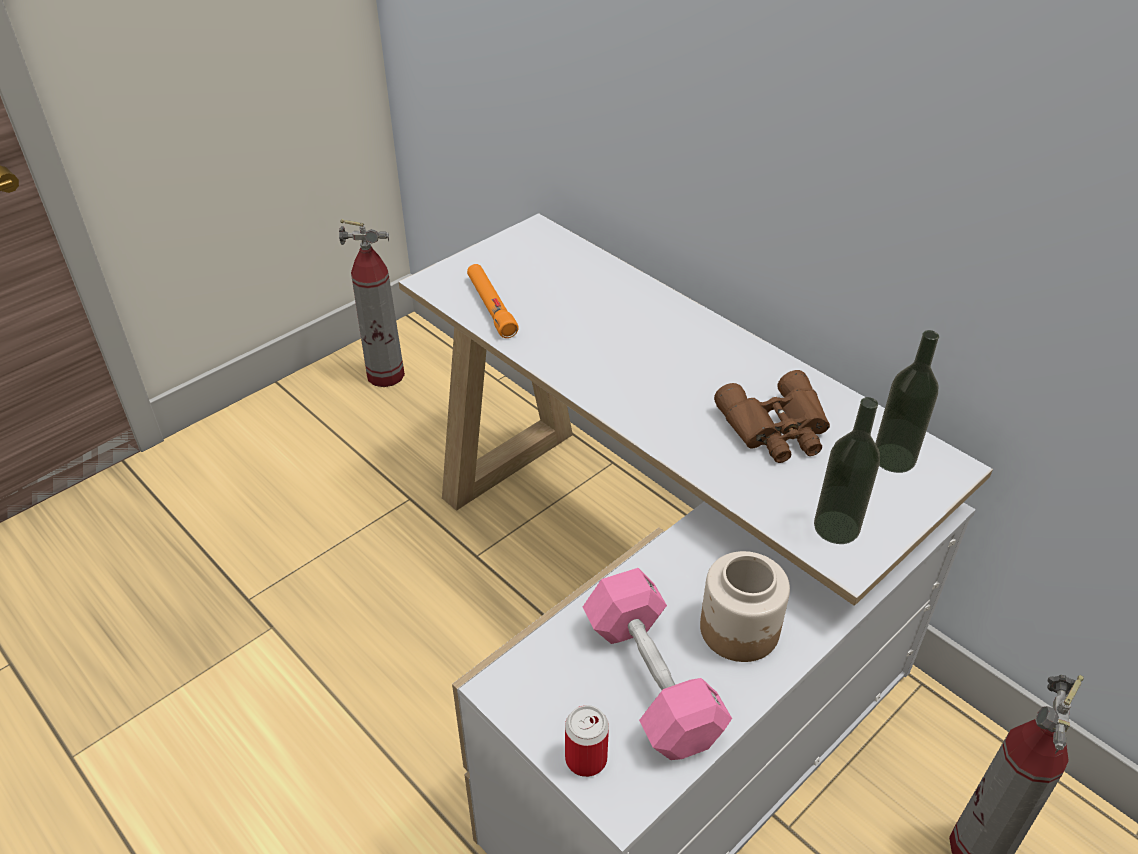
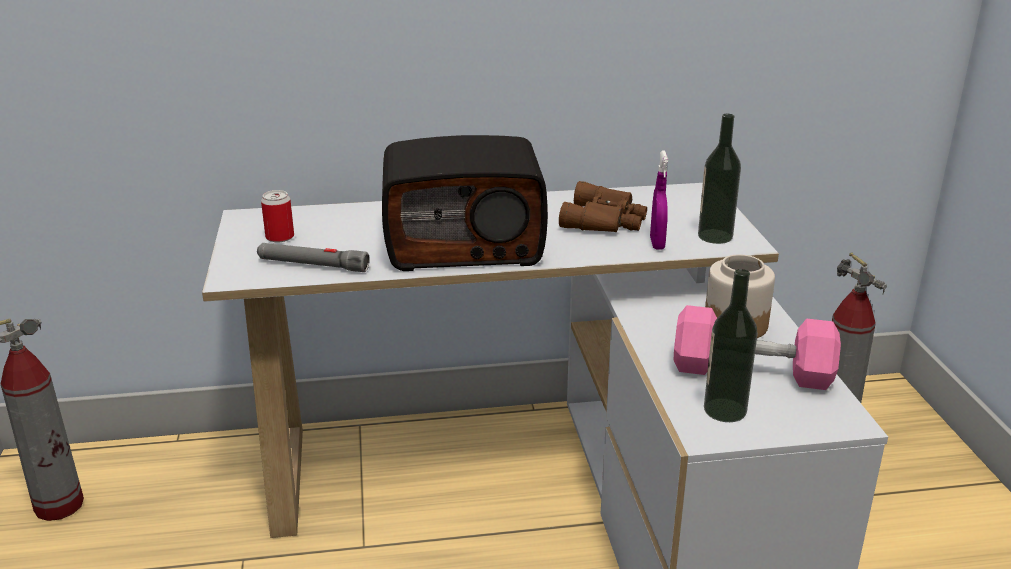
camera: 55 degrees left, 15 degrees down
orange flashlight [467,264,519,338] -> grey flashlight [257,243,370,272]
can [565,705,609,777] -> can moved to [261,190,294,242]
bottle [875,330,939,473] -> bottle moved to [704,269,758,422]
none -> radio [382,135,548,271]
none -> purple spray bottle [650,151,668,250]

